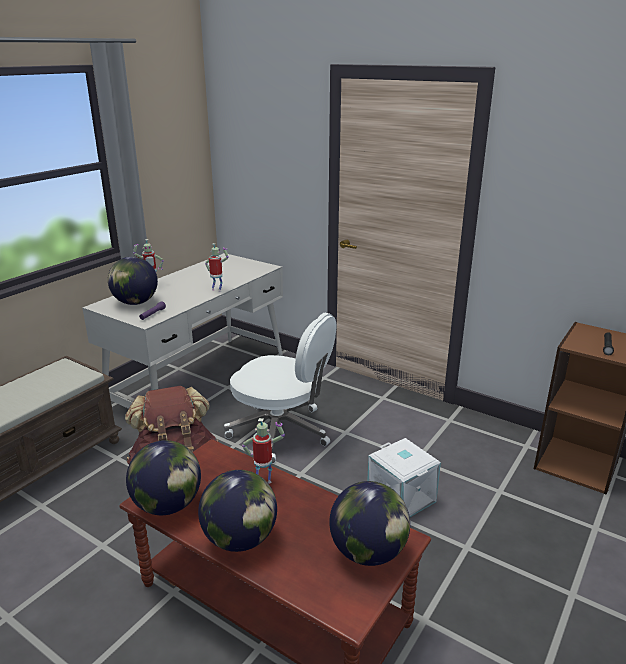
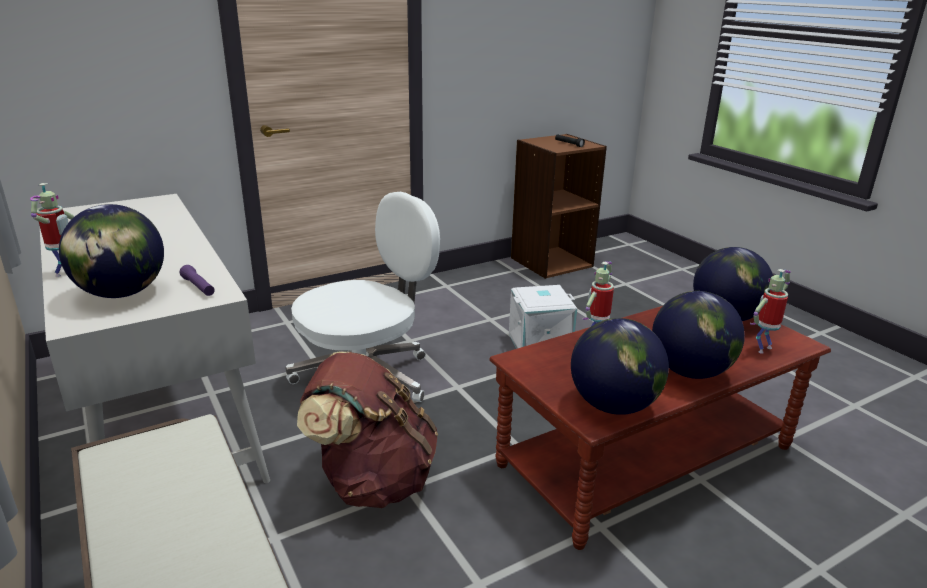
camera: 65 degrees left, 0 degrees up
toy robot [205,243,229,292] -> toy robot moved to [750,269,791,354]

